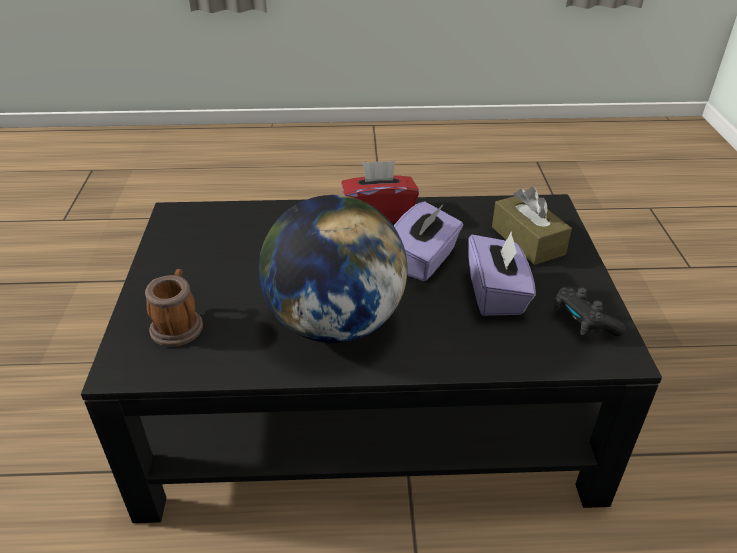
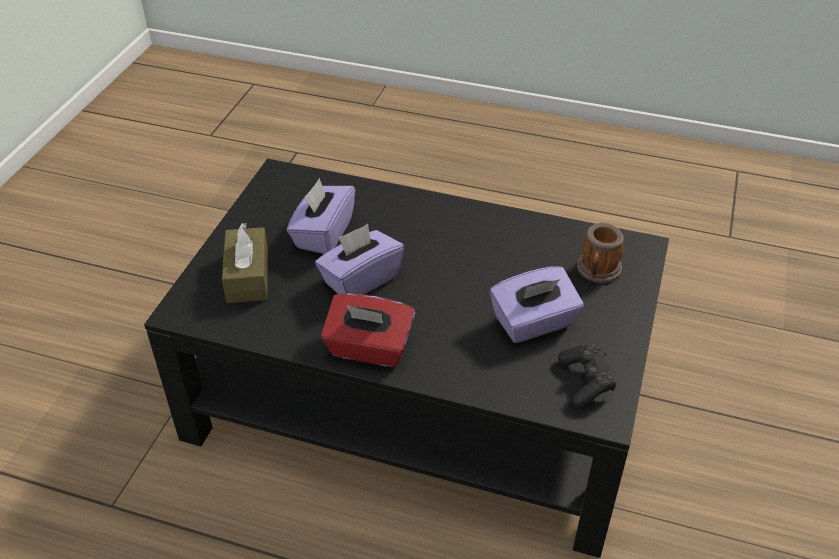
camera: 160 degrees left, 5 degrees up
globe [259,195,407,343] -> none
black game controller [554,286,626,336] -> black game controller moved to [558,343,617,409]
none -> purple tissue box [490,266,584,343]

